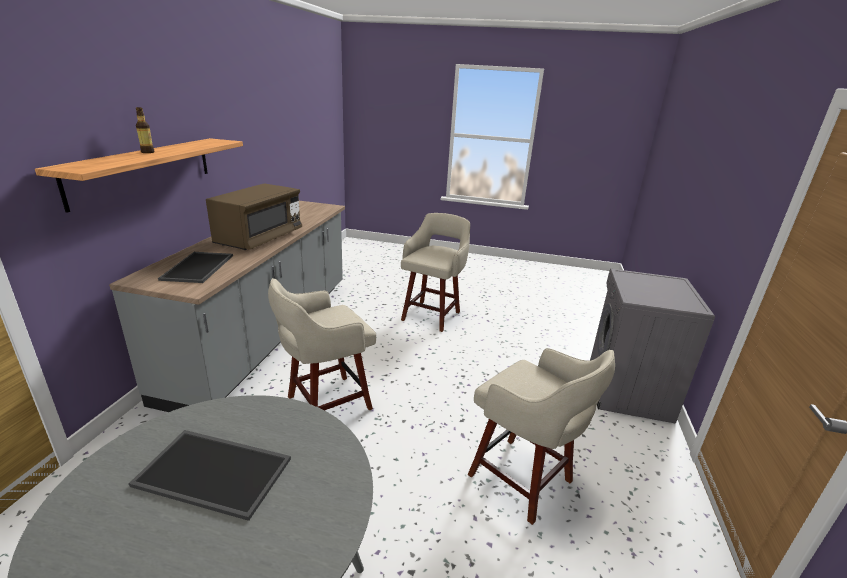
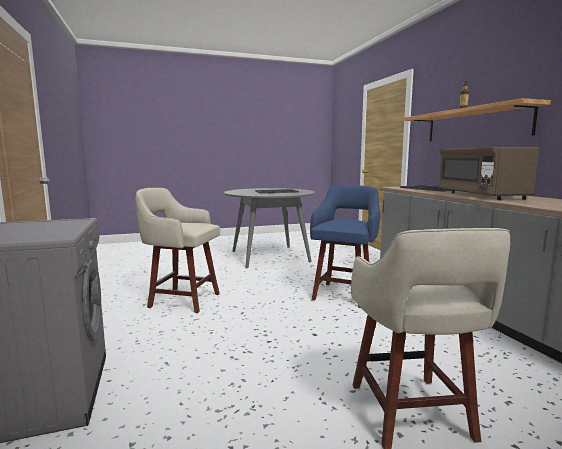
camera: 150 degrees right, 15 degrees down
beige stool [268,278,376,410] -> blue stool [310,185,380,308]

